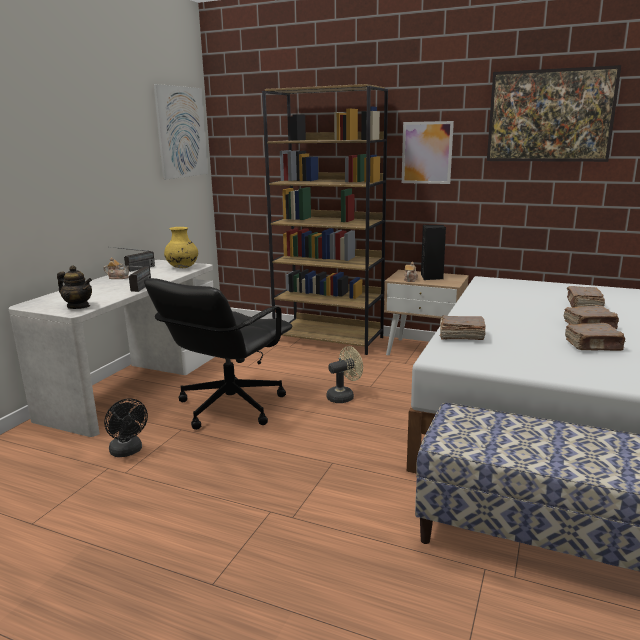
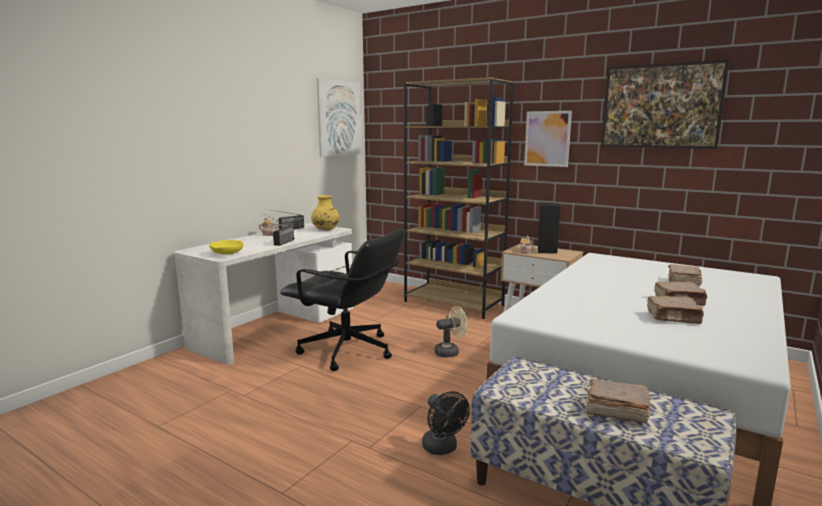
camera: 10 degrees right, 5 degrees down
teapot [57,265,92,309] -> yellow bowl [209,240,243,255]
black fan [104,398,148,457] -> black fan moved to [422,391,470,455]
black office chair [144,278,292,430] -> black office chair turned 105 degrees counterclockwise [280,229,405,371]
brown book [439,315,486,340] -> brown book moved to [585,379,651,423]

